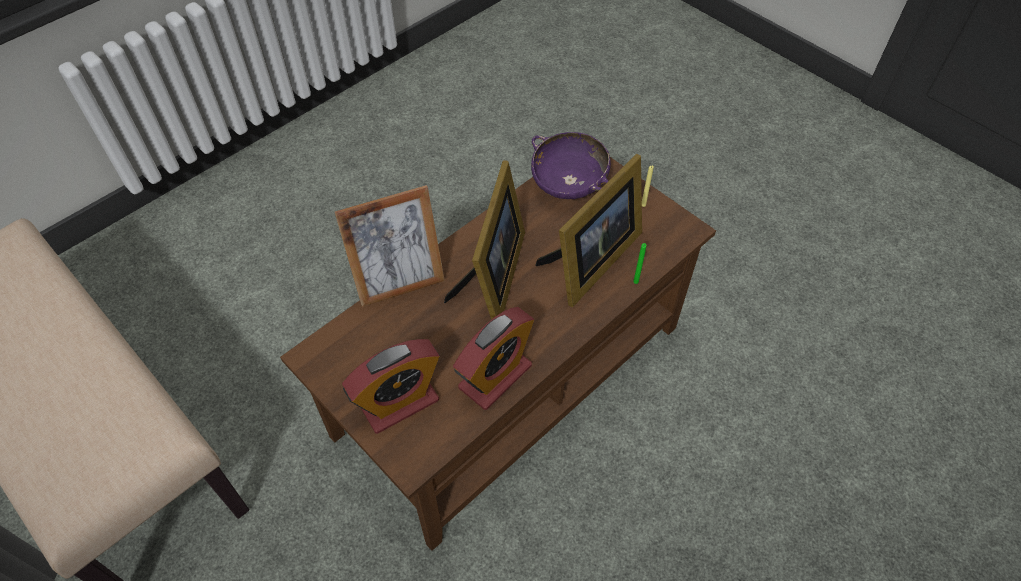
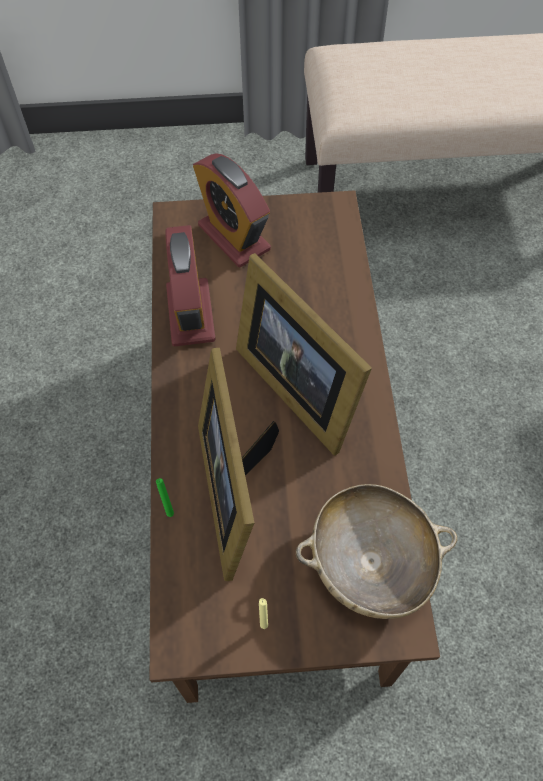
camera: 130 degrees right, 5 degrees up
picture frame [335,185,445,307] -> none
alarm clock [342,339,440,434] -> alarm clock turned 45 degrees counterclockwise [193,153,271,267]
purple bowl [531,132,611,199] -> beige bowl [296,484,457,619]

